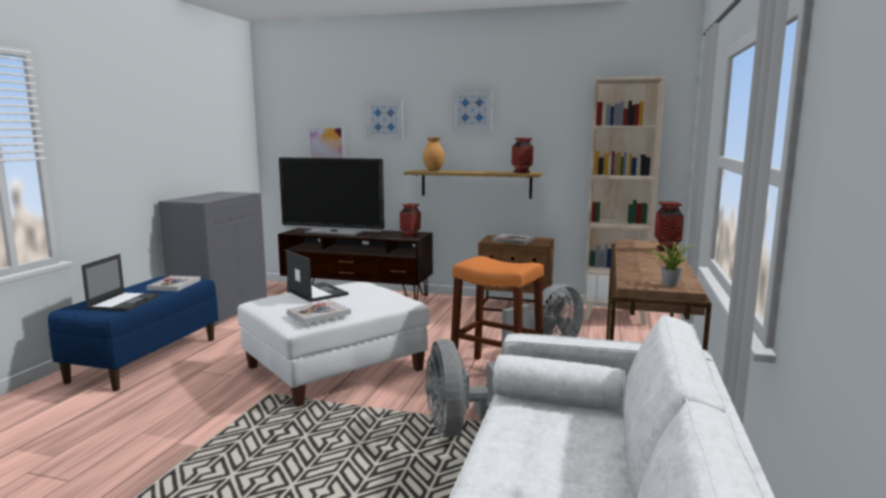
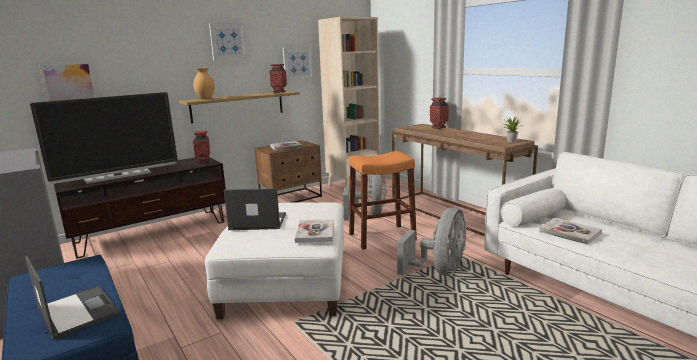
camera: 50 degrees left, 5 degrees up
book [146,276,201,291] -> book moved to [539,218,602,245]
picture [366,100,403,139] -> picture moved to [283,47,313,81]
grey fan [425,339,495,438] -> grey fan turned 90 degrees counterclockwise [397,208,466,276]

